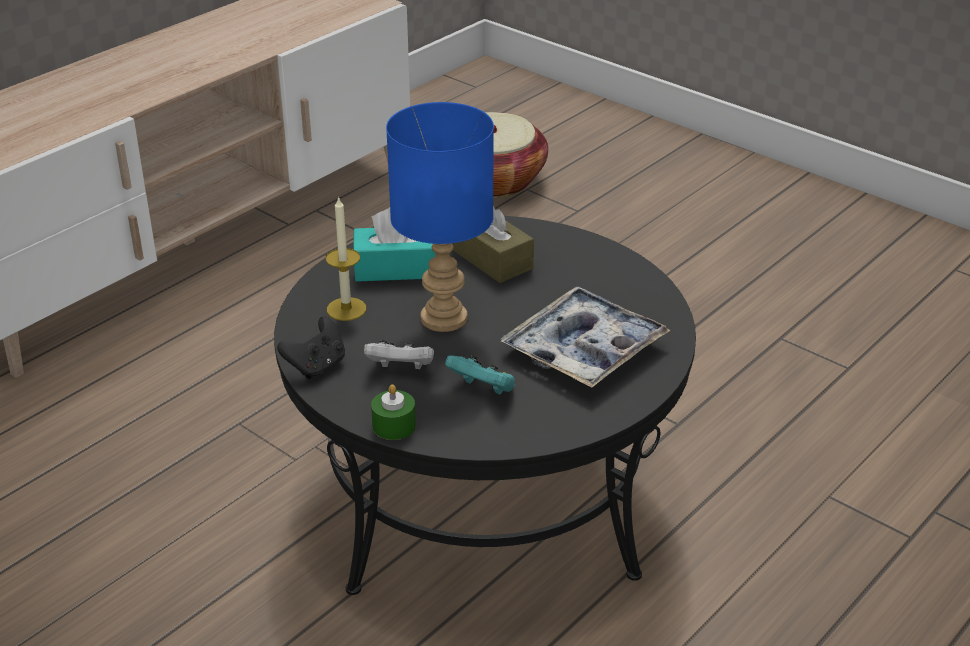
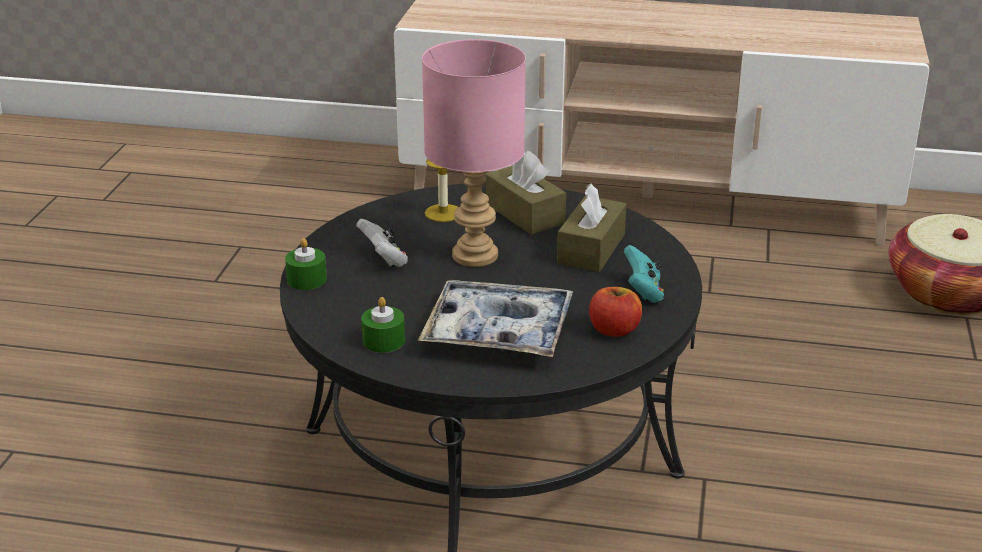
camera: 60 degrees right, 5 degrees down
black game controller [277,317,345,379] -> none
turquoise tissue box [353,207,436,282] -> brown tissue box [486,150,566,235]
blue table lamp [386,102,494,332] -> pink table lamp [422,39,526,267]
turquoise game controller [445,355,515,395] -> turquoise game controller moved to [624,245,664,303]
none -> green candle [361,297,405,353]
none -> apple [589,287,642,337]

